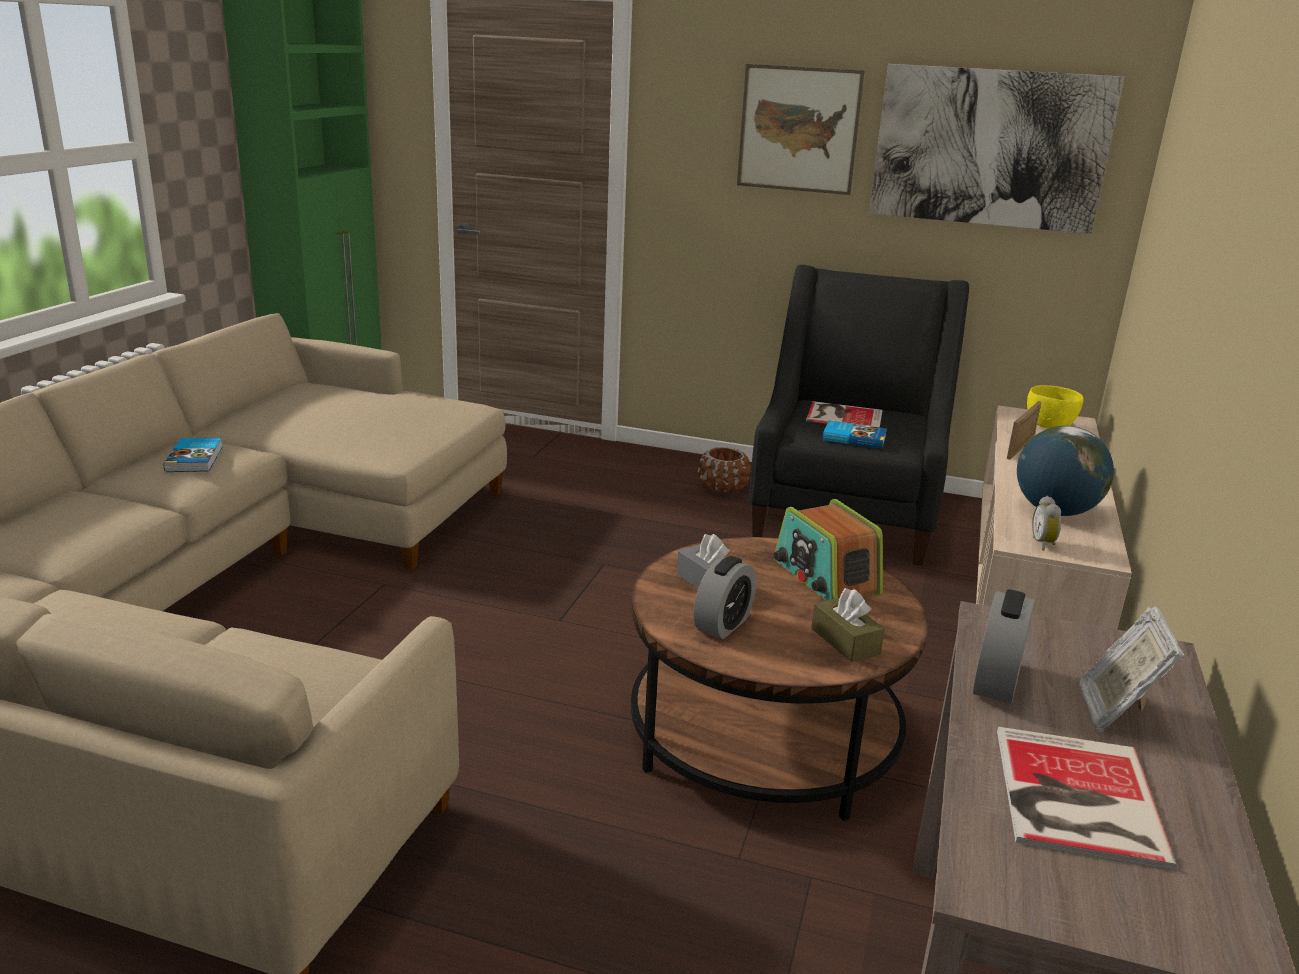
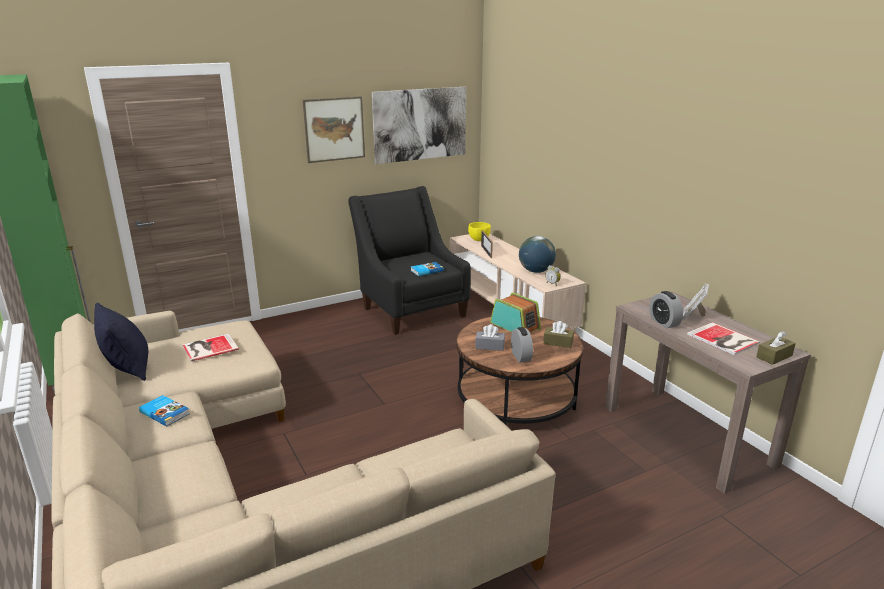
camera: 45 degrees left, 0 degrees up
brown planter [698,447,751,493] -> none
radio [774,499,883,601] -> radio turned 150 degrees counterclockwise [490,293,541,332]
book [806,401,882,428] -> book moved to [182,334,239,361]
picture frame [1079,606,1184,732] -> picture frame turned 60 degrees clockwise [683,283,709,320]
none -> black pillow [94,303,148,381]
none -> brown tissue box [756,331,796,365]

